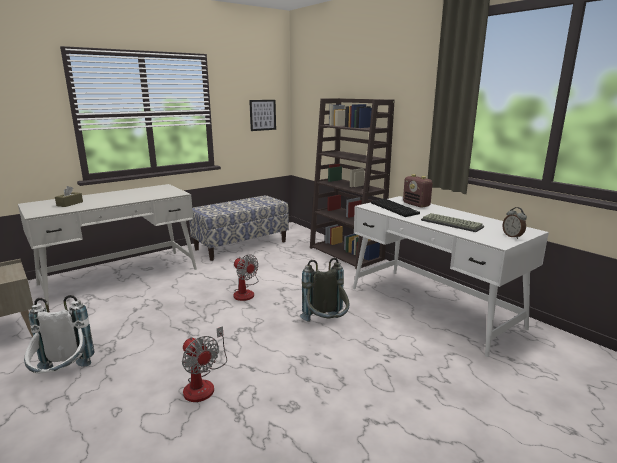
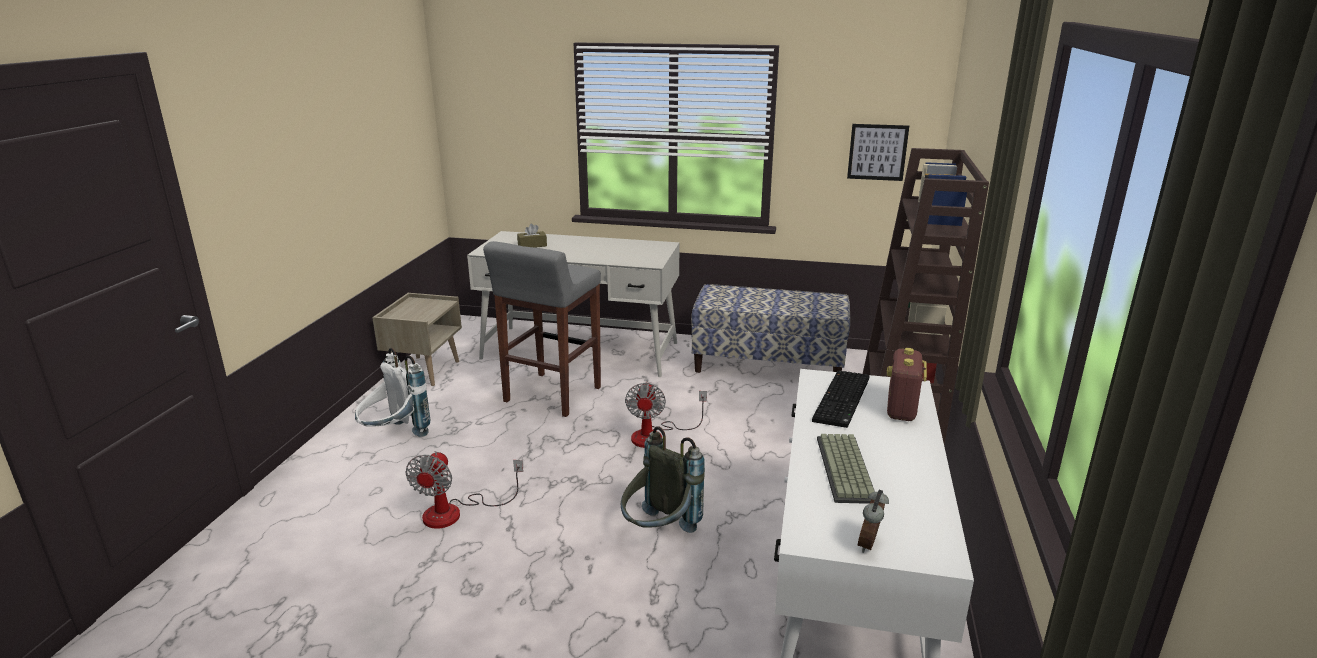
camera: 50 degrees right, 5 degrees up
none -> grey stool [483,241,601,417]

